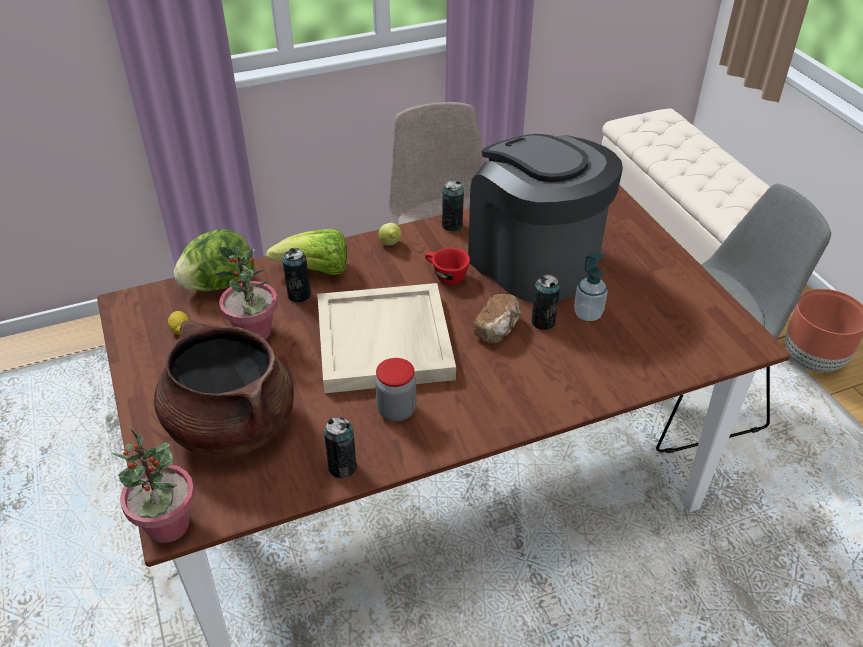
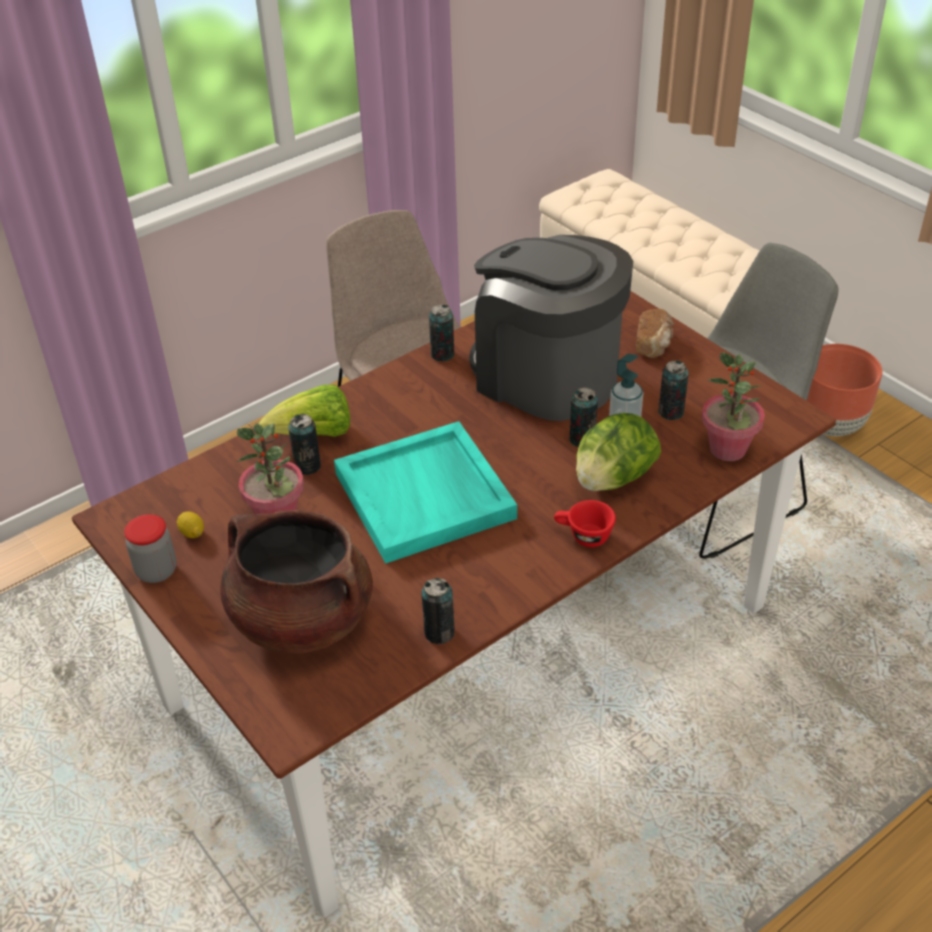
camera: 15 degrees left, 0 degrees up
potted plant [111,426,195,543] -> potted plant moved to [702,352,765,461]
lettuce [174,229,255,291] -> lettuce moved to [576,413,661,491]
beige tray [317,283,456,393] -> turquoise tray [334,421,517,564]
jar [375,358,416,422] -> jar moved to [124,514,176,583]
lemon [378,223,401,245] -> none
red cup [425,248,470,284] -> red cup moved to [554,500,616,547]
bread [473,294,521,344] -> bread moved to [636,309,674,358]
none -> can [658,360,689,420]

